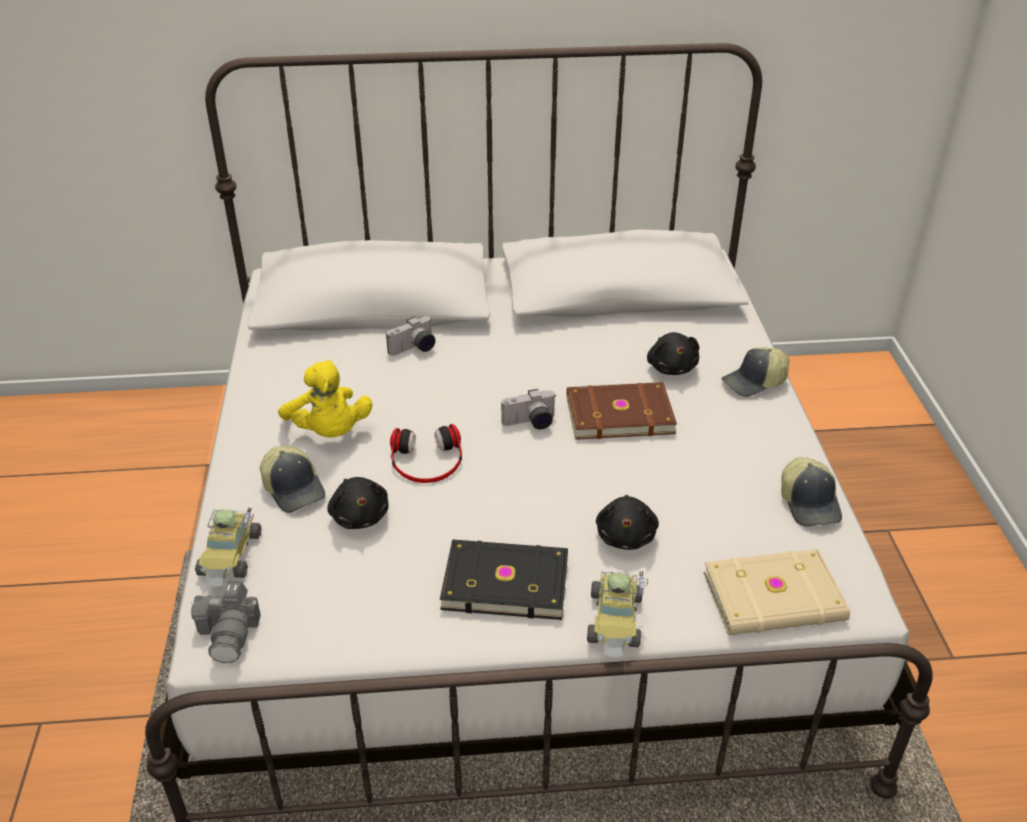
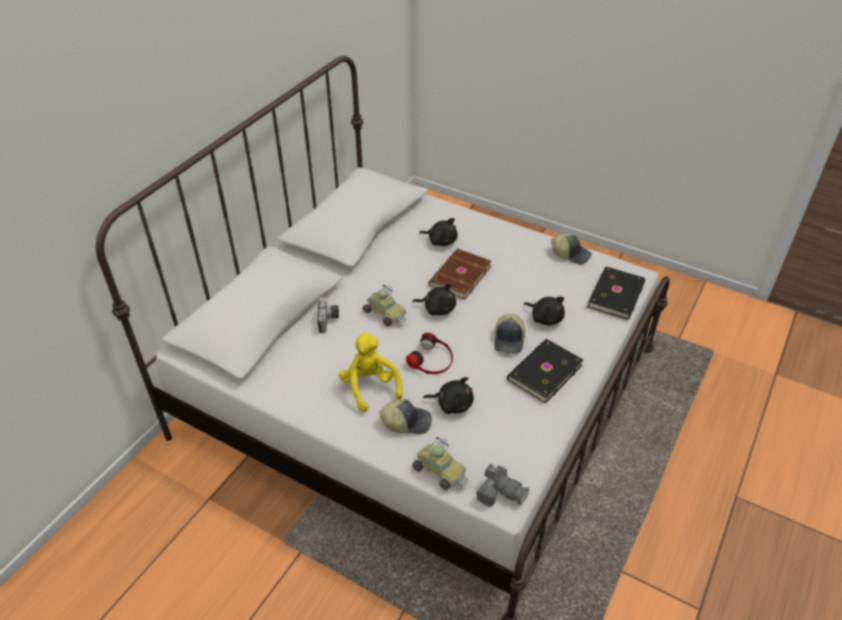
camera: 55 degrees left, 5 degrees up
yellow plush toy [278,360,373,438] -> yellow plush toy turned 120 degrees counterclockwise [339,332,403,413]
camera [501,389,555,430] -> black plush toy [412,284,456,315]
toy car [587,571,648,657] -> toy car moved to [363,285,407,327]
beige book [703,549,850,635] -> black book [588,266,645,320]
cap [722,347,789,397] -> cap moved to [494,313,525,354]

